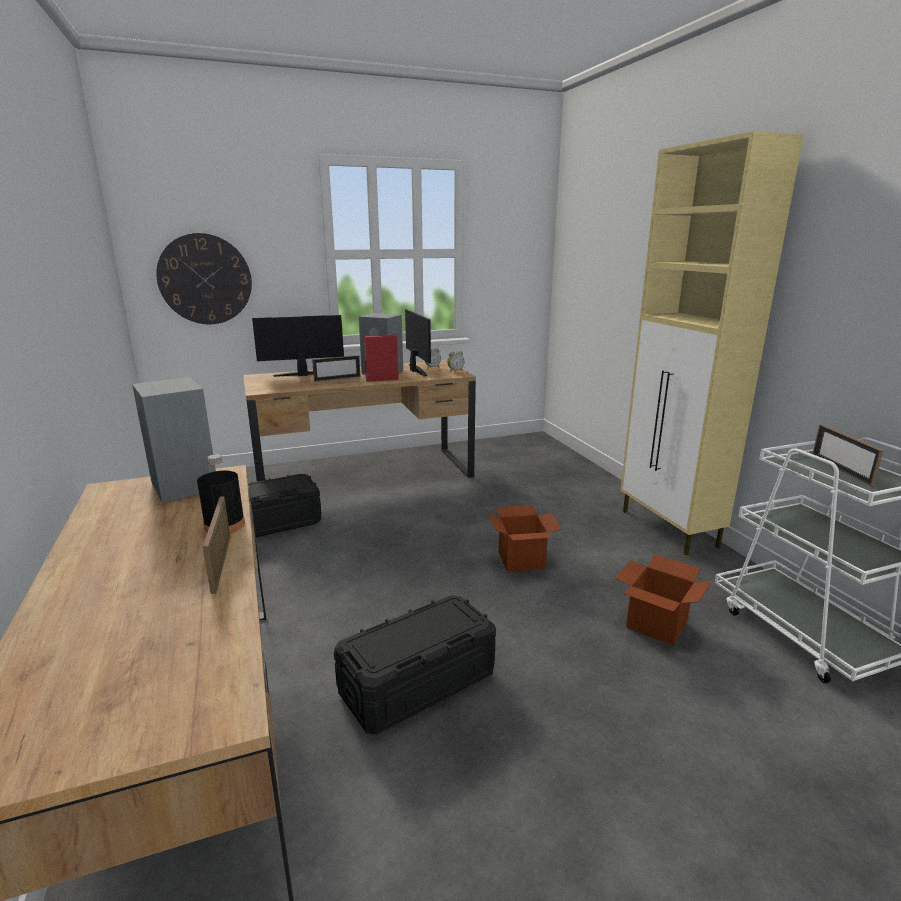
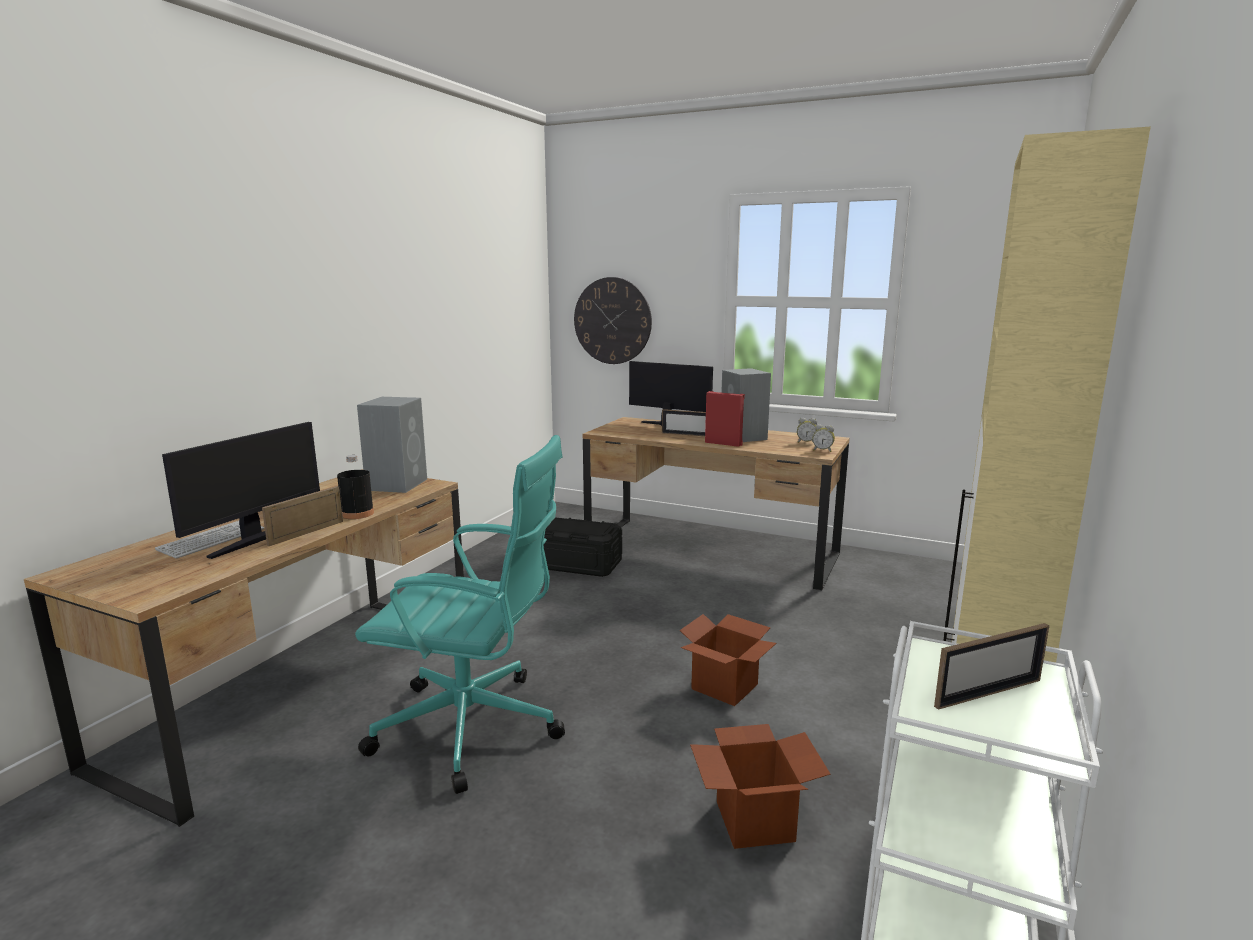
camera: 45 degrees right, 5 degrees down
black storage box [334,595,496,735] -> turquoise office chair [355,435,565,794]
monitor [405,309,431,376] -> monitor moved to [162,422,320,559]
picture frame [813,424,884,487] -> picture frame turned 150 degrees counterclockwise [934,623,1049,710]
none -> keyboard [155,521,264,559]

